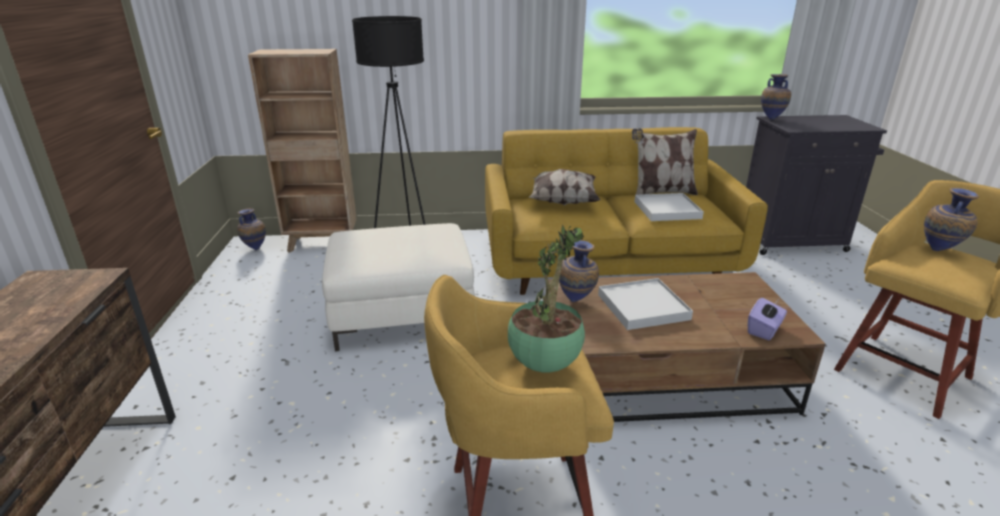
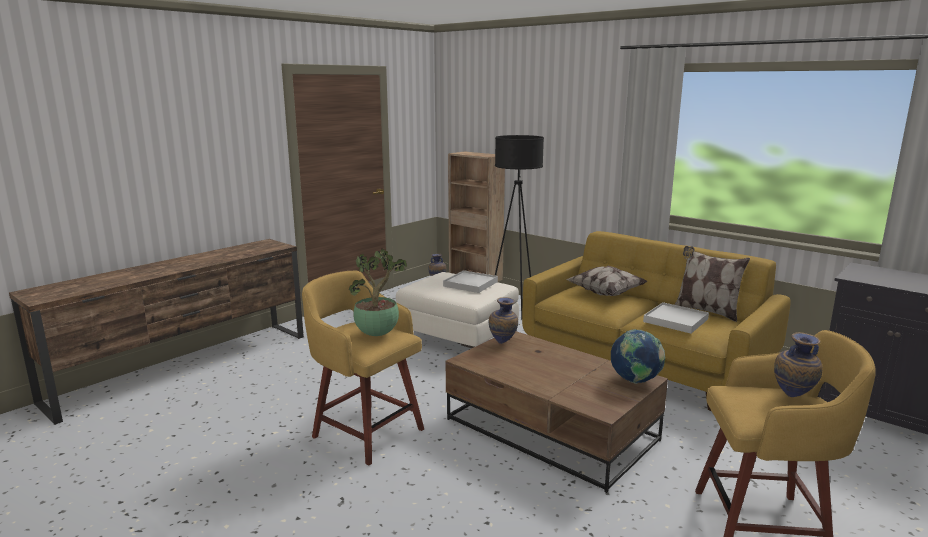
camera: 45 degrees right, 10 degrees down
white tray [598,278,693,330] -> white tray moved to [443,270,498,293]
purple tissue box [748,298,787,340] -> none
vase [761,74,791,120] -> none
none -> globe [611,329,665,384]

